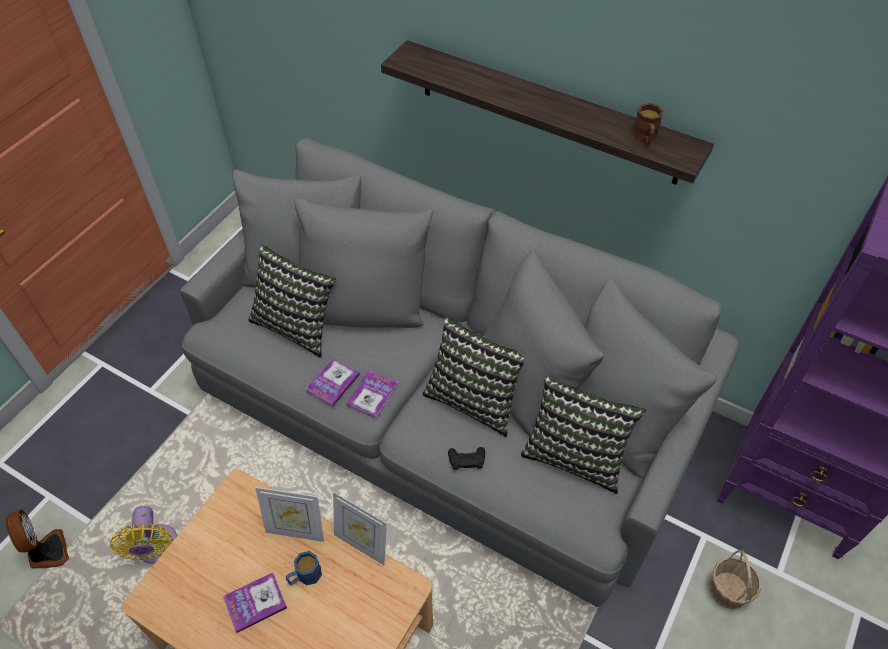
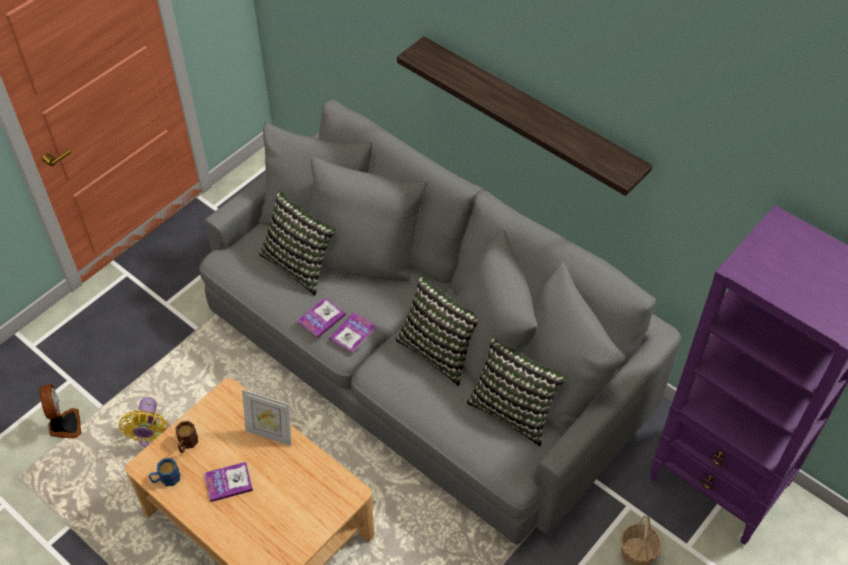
camera: 10 degrees right, 0 degrees up
blue mug [286,551,322,585] -> blue mug moved to [149,458,181,486]
picture frame [333,492,387,565] -> none
black game controller [448,447,485,470] -> none
brown mug [632,103,664,144] -> brown mug moved to [175,421,198,453]

